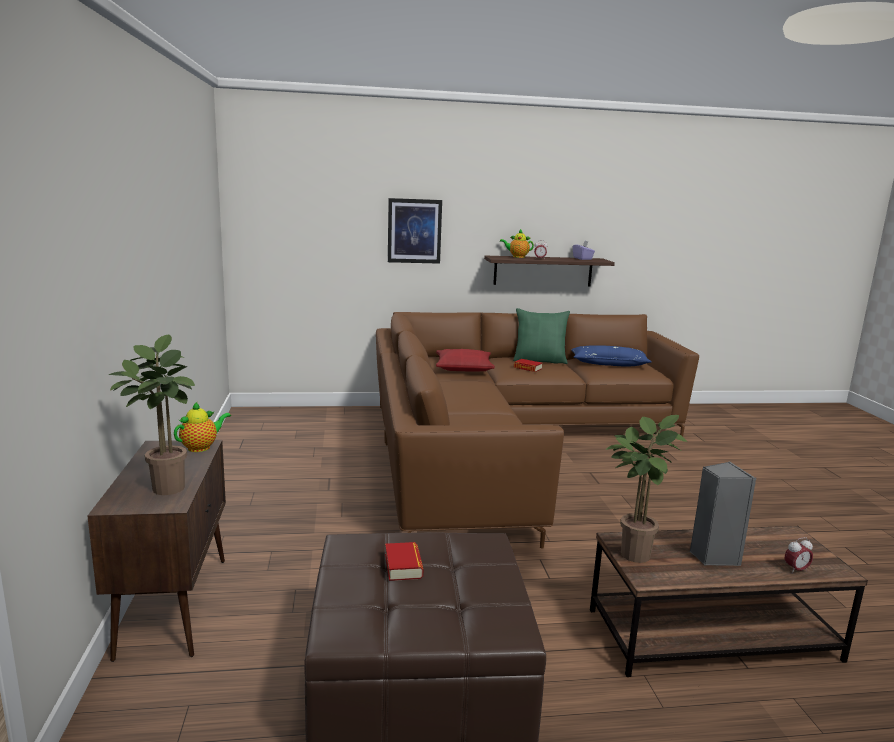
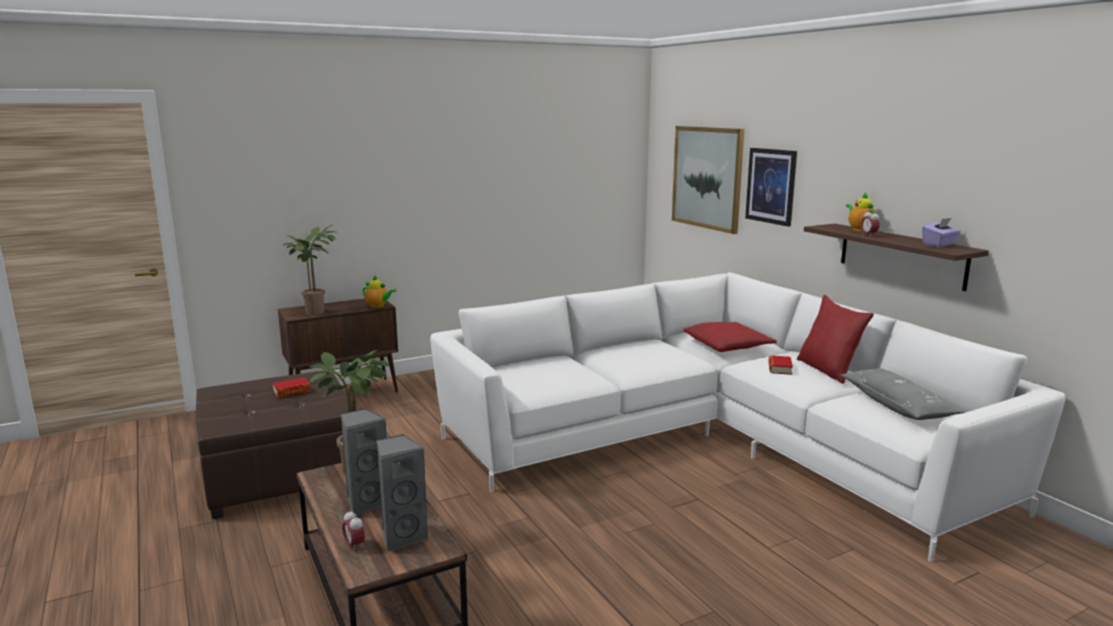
camera: 70 degrees right, 0 degrees up
brown sofa [376,312,699,548] -> white sofa [430,272,1065,562]
green pillow [513,308,570,364] -> red pillow [797,295,874,384]
blue pillow [571,345,652,366] -> grey pillow [841,368,964,420]
none -> grey speaker [376,434,429,552]
none -> picture [672,126,744,234]

